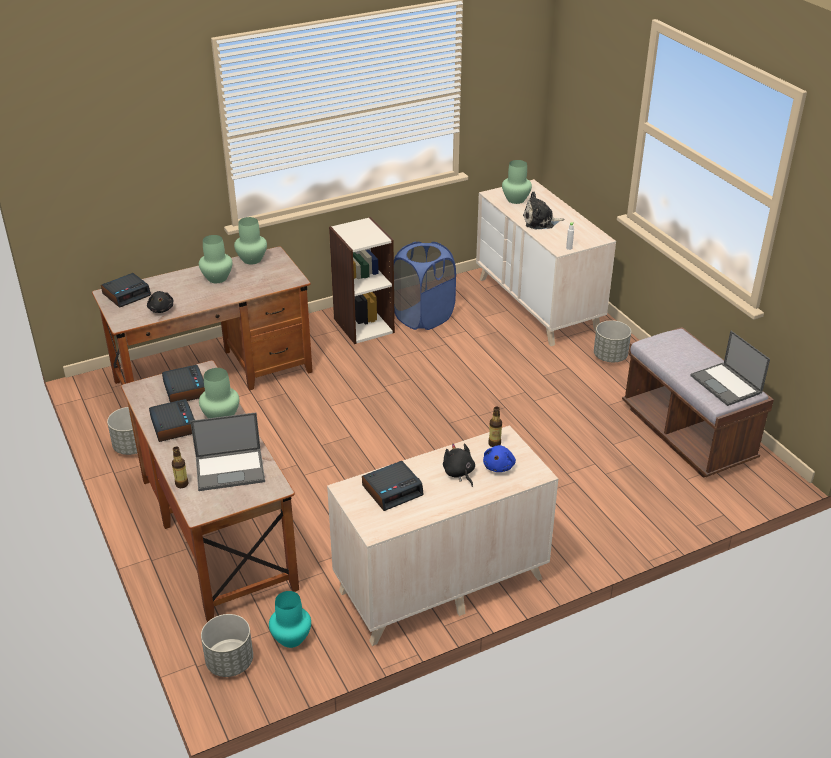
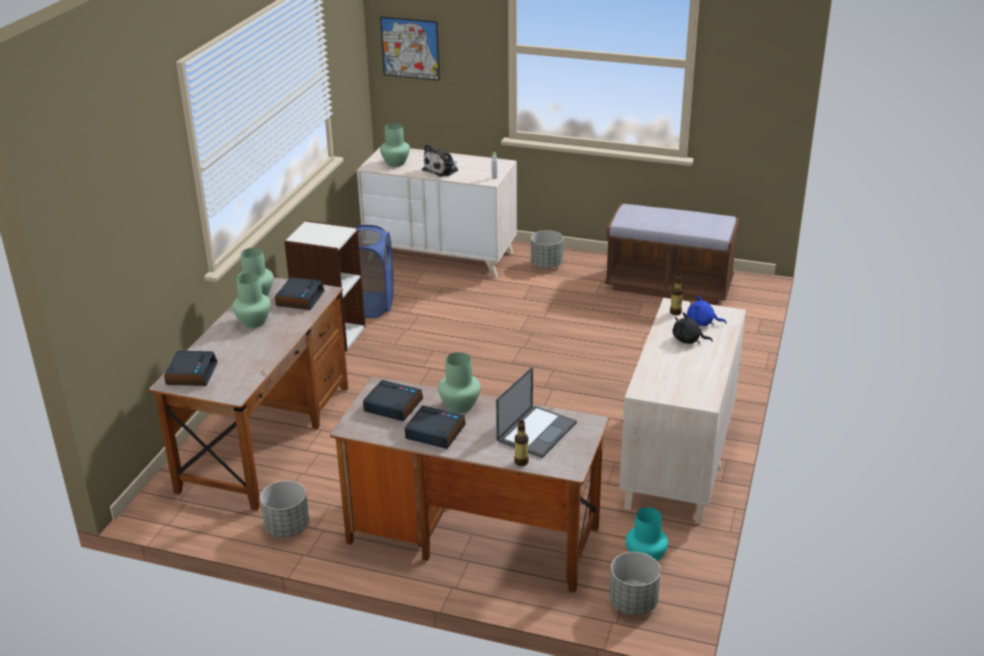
camera: 45 degrees left, 5 degrees down
black plush toy [147,291,174,313] -> none
alarm clock [362,461,424,511] -> alarm clock moved to [275,277,325,310]
blue plush toy [483,445,516,472] -> blue plush toy turned 135 degrees clockwise [687,295,727,326]
laptop [690,331,770,406] -> none
none -> picture [380,17,440,81]

